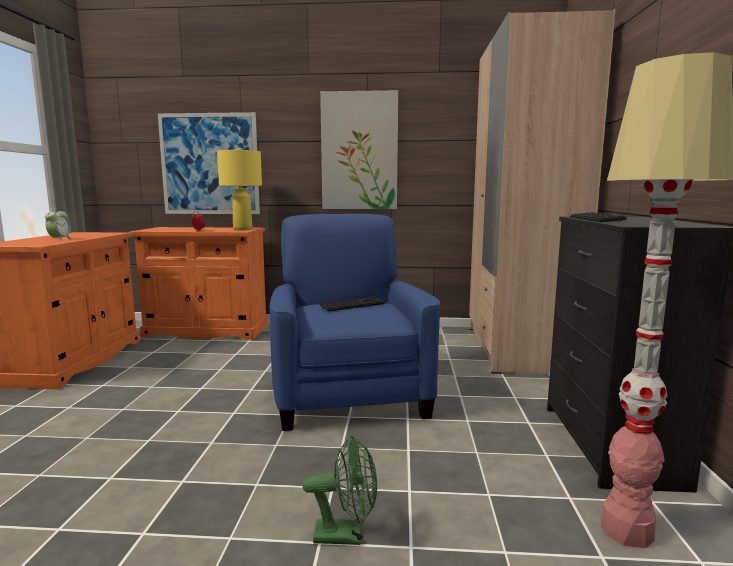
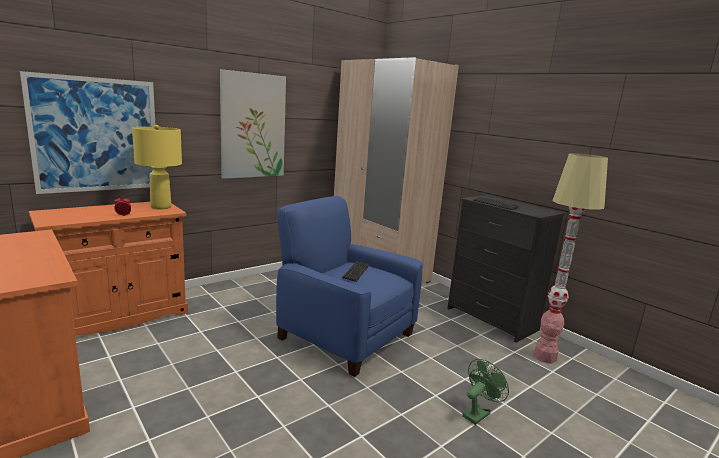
camera: 45 degrees left, 5 degrees up
alarm clock [45,208,72,241] -> none

